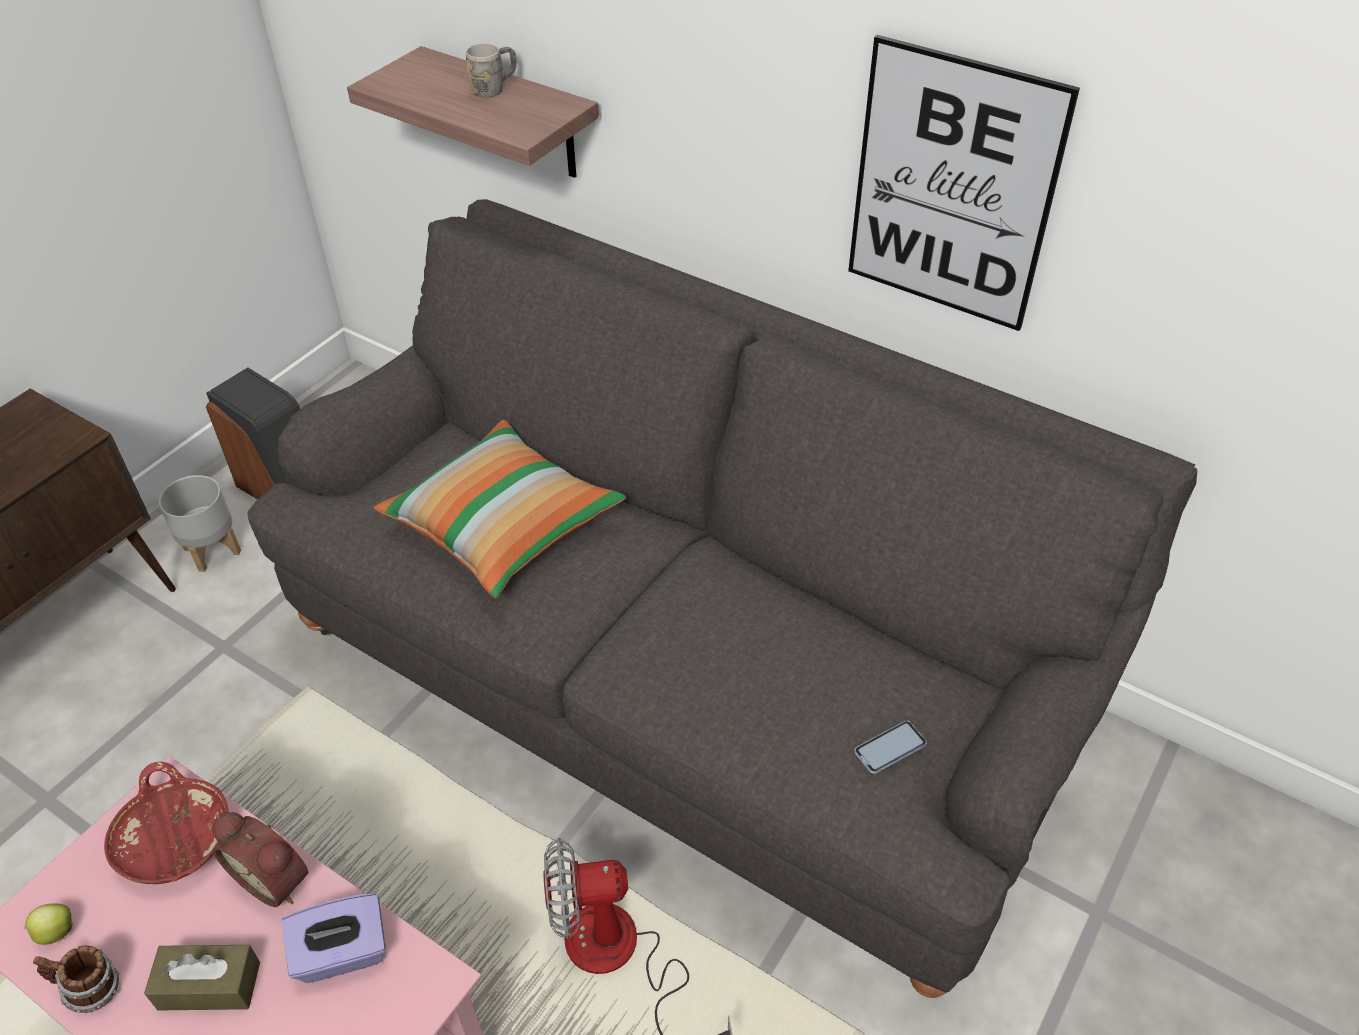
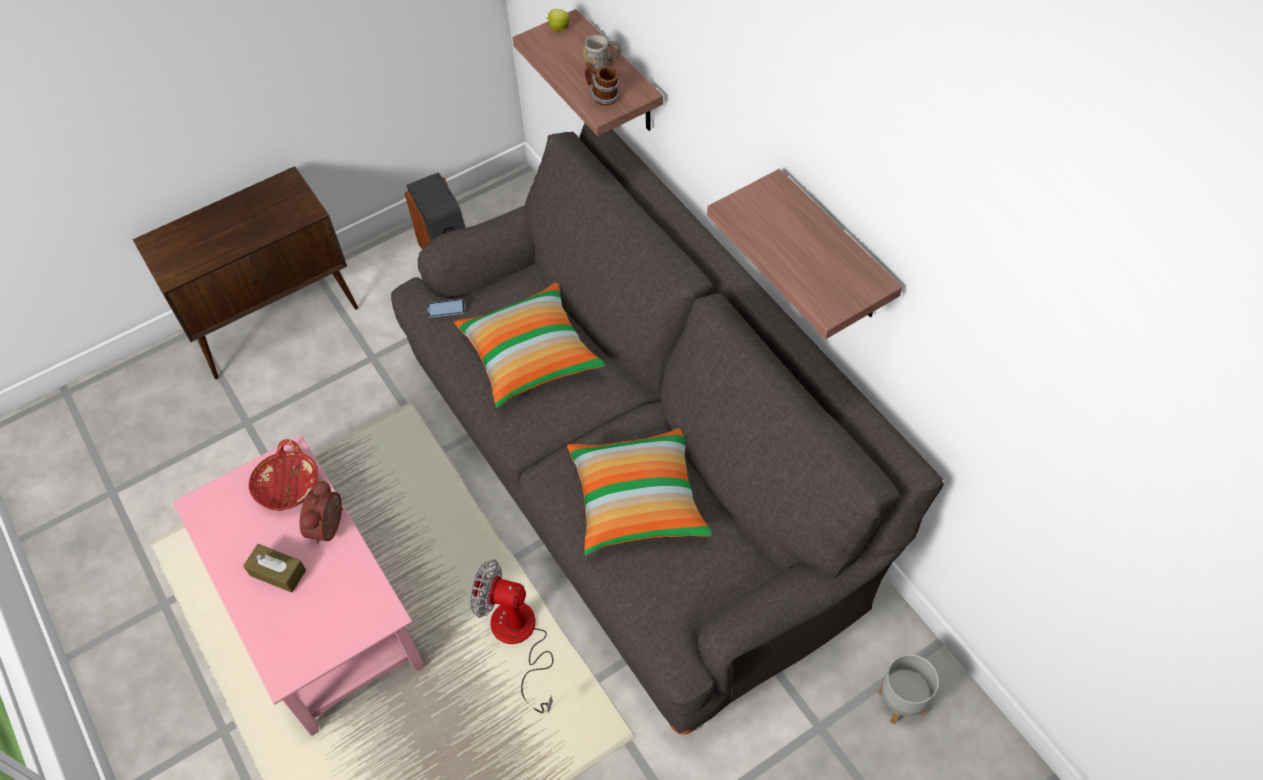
camera: 25 degrees right, 10 degrees up
apple [24,904,72,945] -> apple moved to [546,9,570,31]
mug [33,945,119,1013] -> mug moved to [585,62,620,105]
grey planter [158,475,241,572] -> grey planter moved to [878,654,939,724]
alarm clock [213,812,308,907] -> alarm clock turned 45 degrees clockwise [299,479,343,544]
purple tissue box [281,893,386,983] -> none
picture [848,35,1080,331] -> shelf [707,169,902,339]
phone [854,721,927,774] -> phone moved to [427,299,465,318]
none -> pillow [567,428,713,556]

